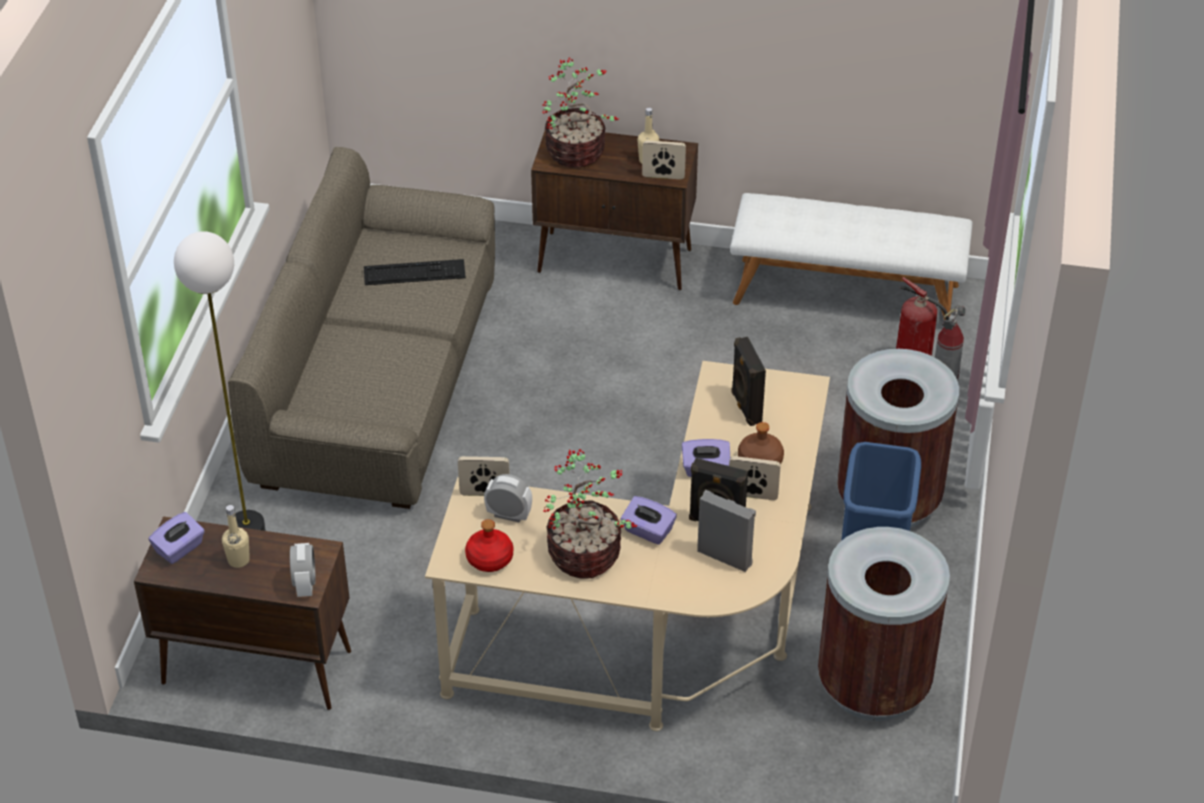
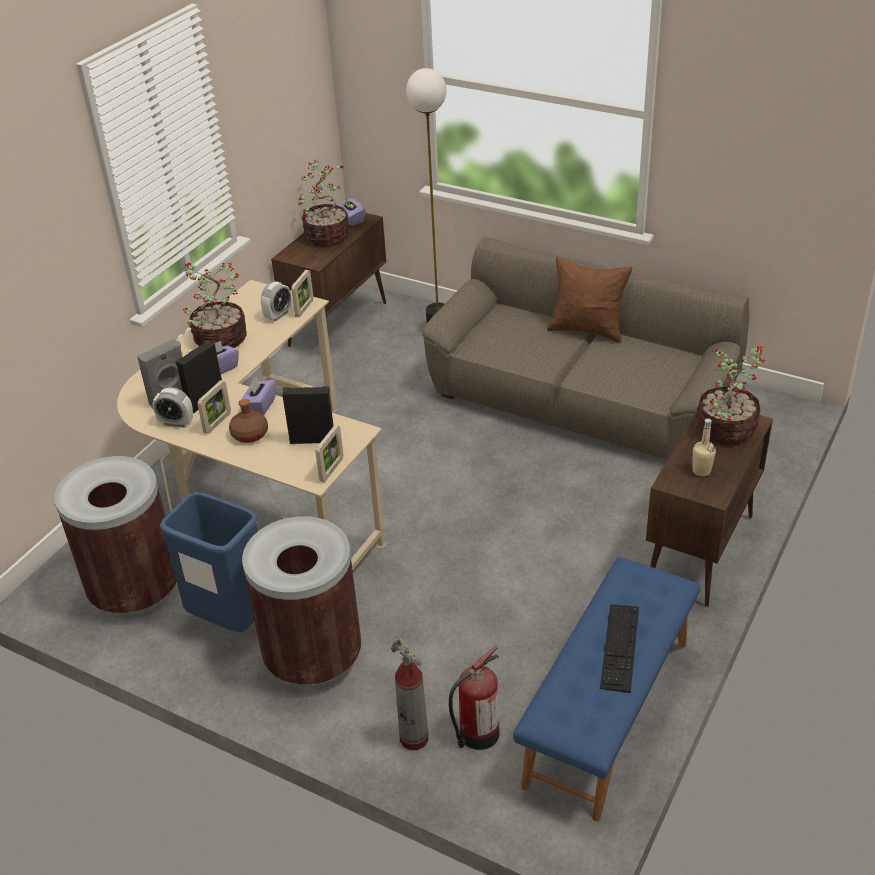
camera: 110 degrees right, 5 degrees down
beige bottle [222,505,250,568] -> potted plant [298,160,357,246]
alarm clock [290,543,315,597] -> alarm clock moved to [152,387,193,427]
keyboard [364,259,466,285] -> keyboard moved to [600,604,639,693]
red bottle [465,519,513,572] -> none
picture frame [642,140,686,179] -> picture frame moved to [315,425,344,482]
white bench [730,193,972,320] -> blue bench [513,557,701,821]
none -> brown pillow [547,257,632,343]

